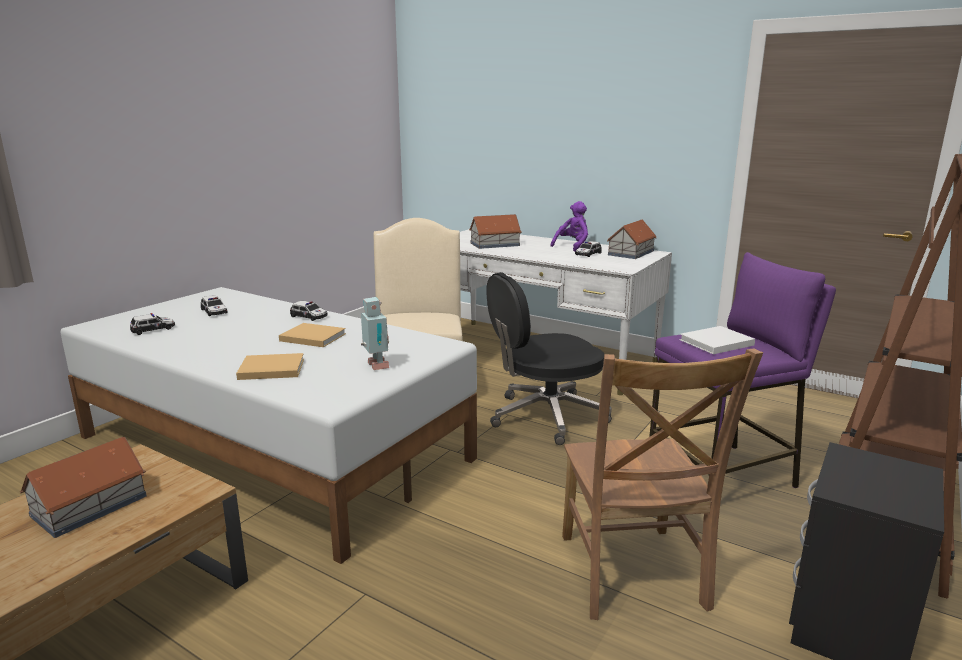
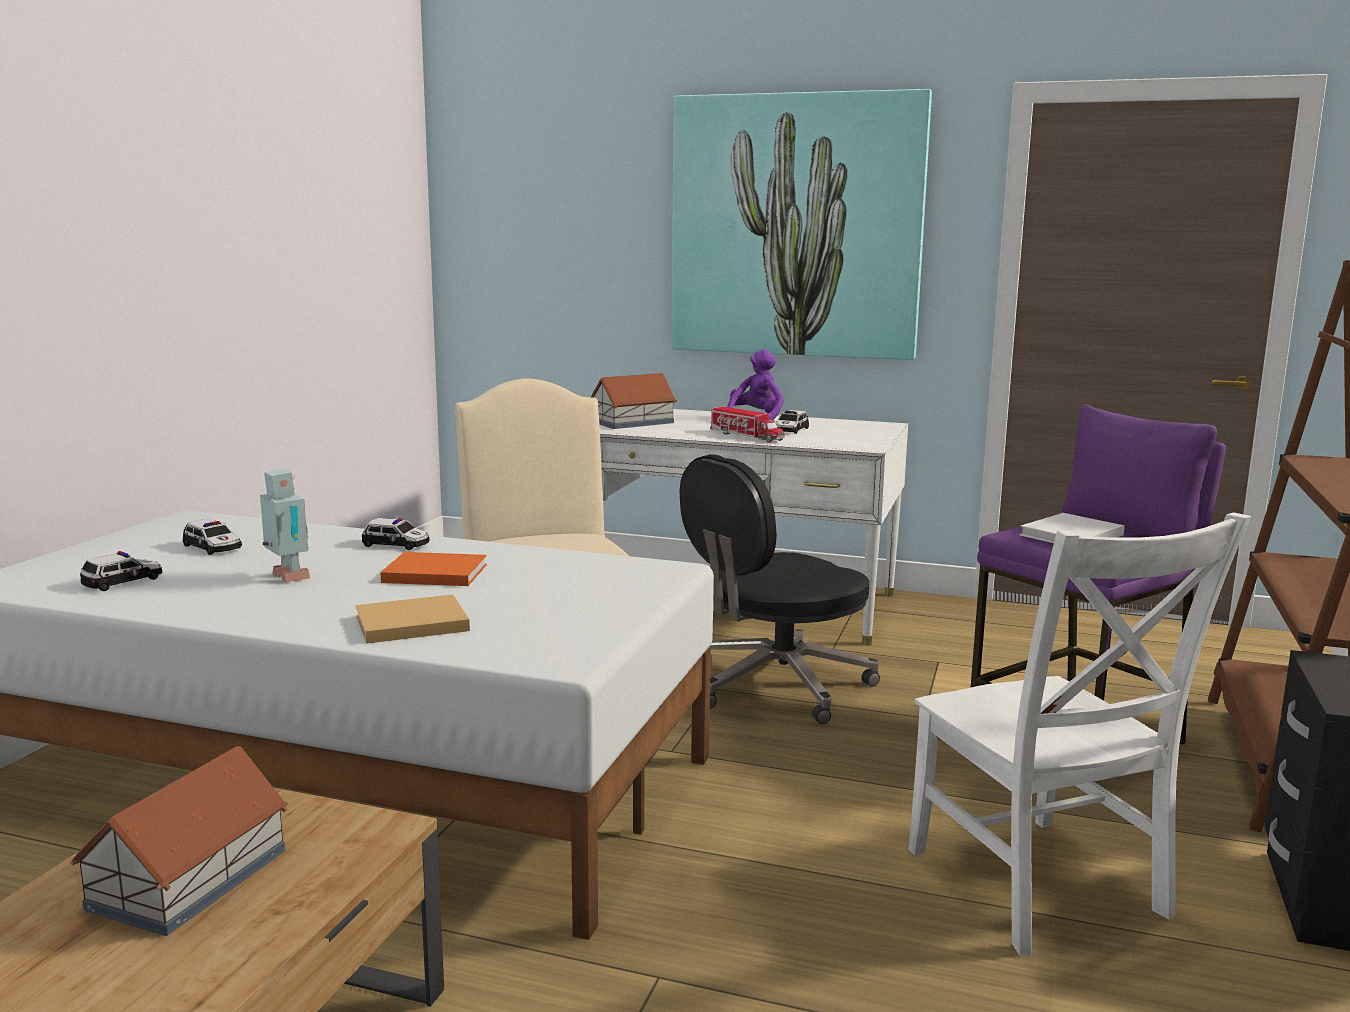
camera: 15 degrees left, 5 degrees down
beige book [279,323,346,347] -> orange book [380,552,487,586]
toy robot [361,297,389,370] -> toy robot moved to [260,469,310,582]
brown chair [562,348,763,620] -> white chair [908,512,1251,956]
toy house [607,219,657,259] -> none
none -> picture [671,89,932,360]
none -> toy truck [710,406,785,443]

